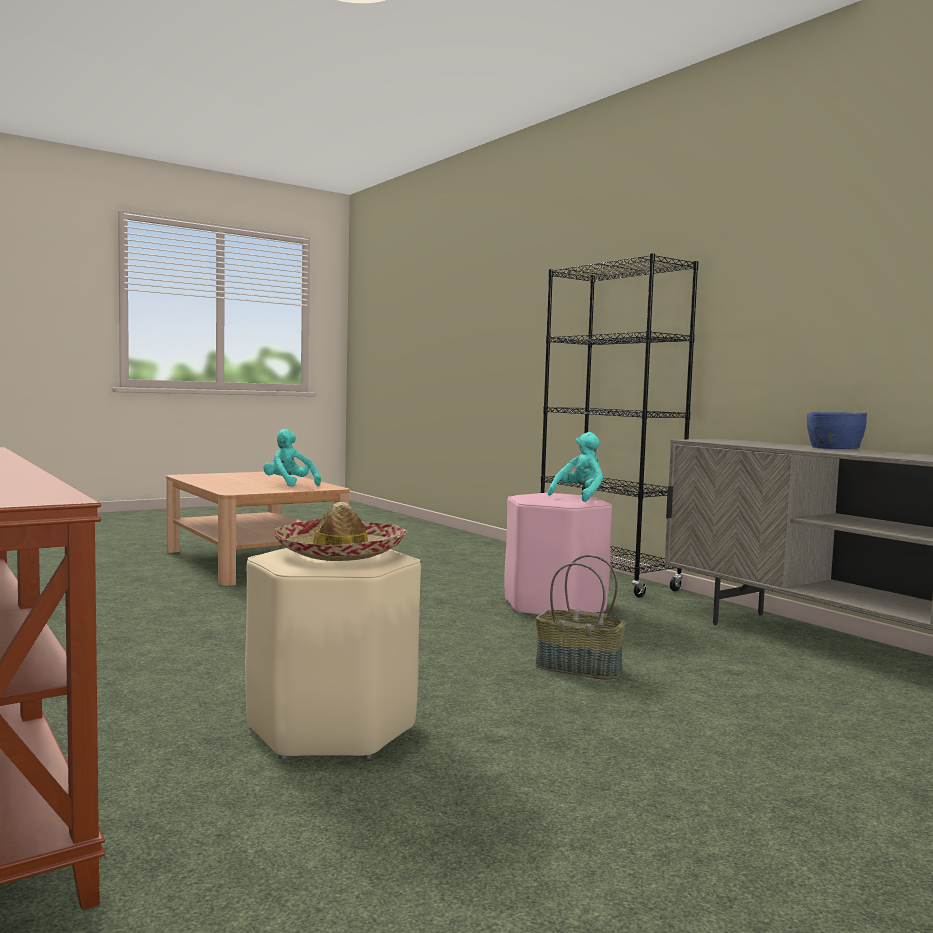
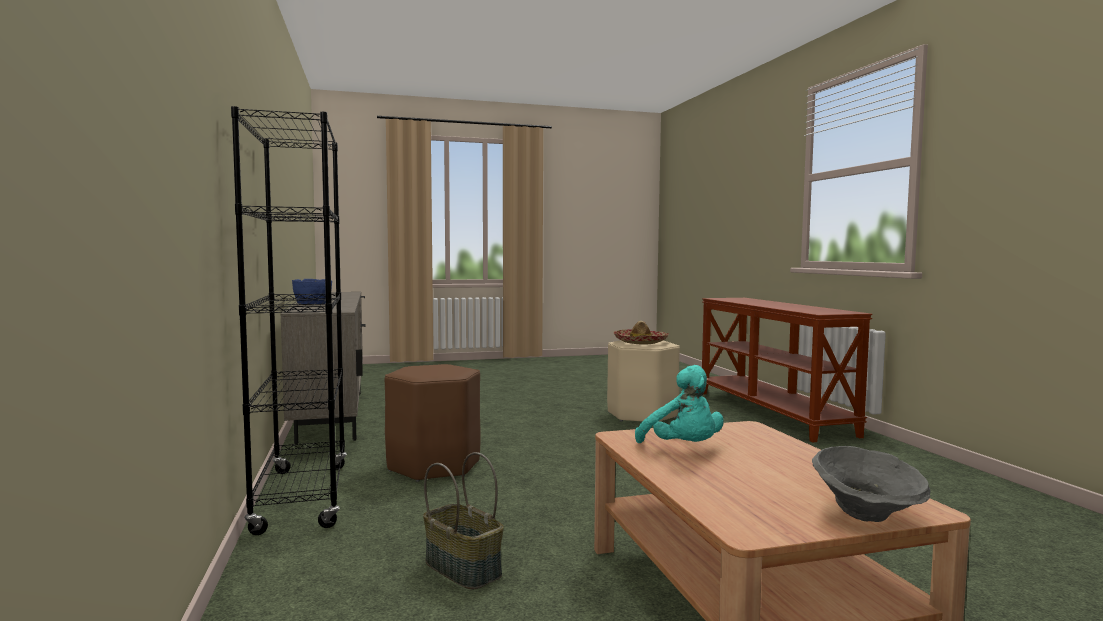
camera: 160 degrees left, 0 degrees up
pink stool [504,493,612,615] -> brown stool [385,364,480,482]
basket [535,555,626,680] -> basket moved to [423,452,504,589]
turquoise plush toy [548,432,603,502] -> none
none -> grey bowl [812,446,931,522]

